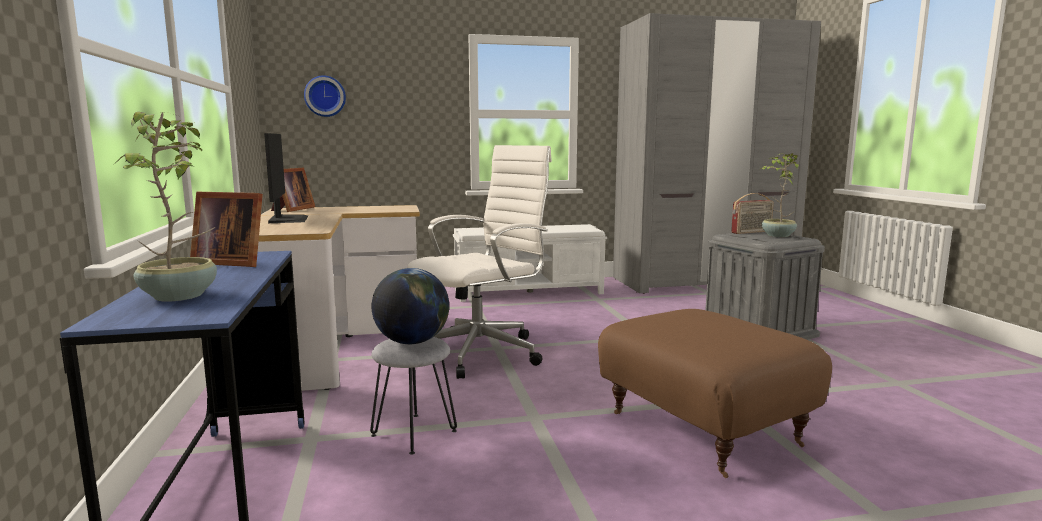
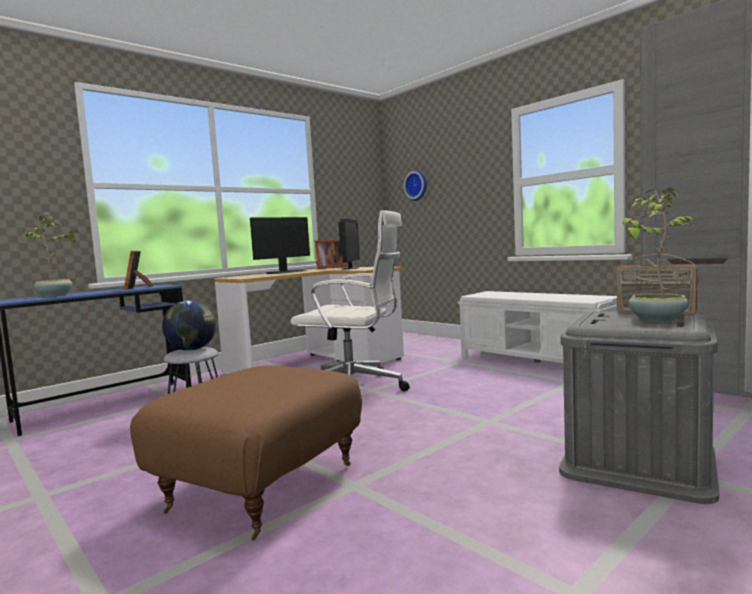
camera: 60 degrees right, 5 degrees down
none -> monitor [339,218,360,269]

